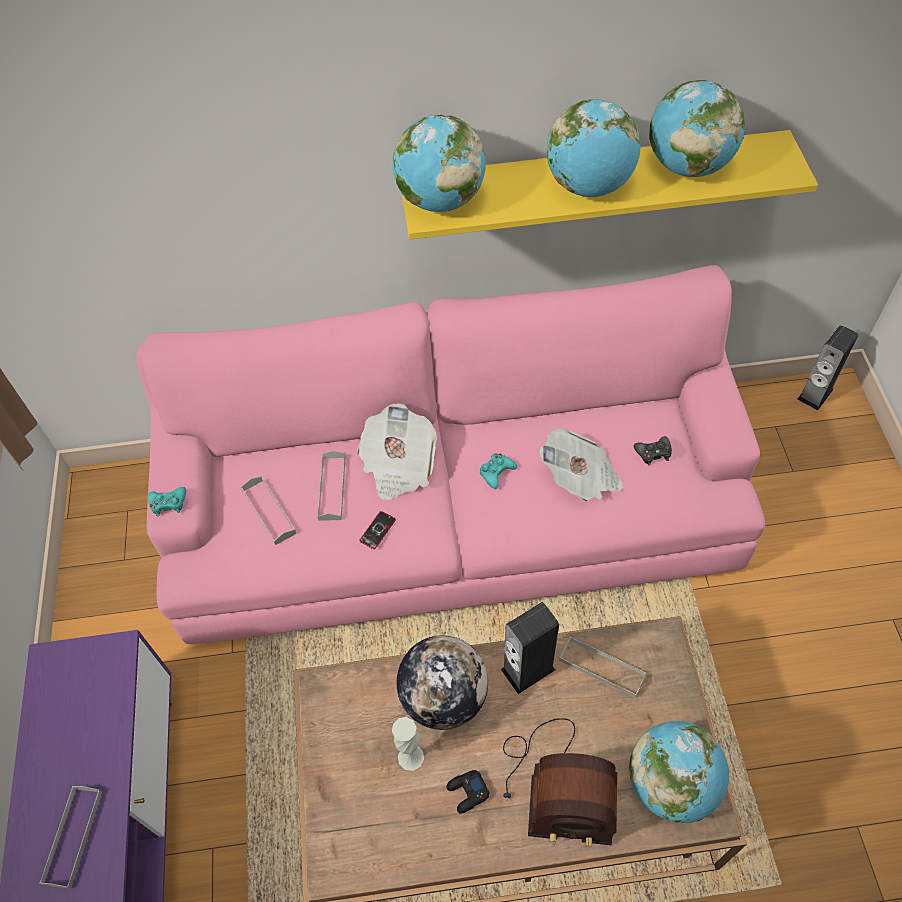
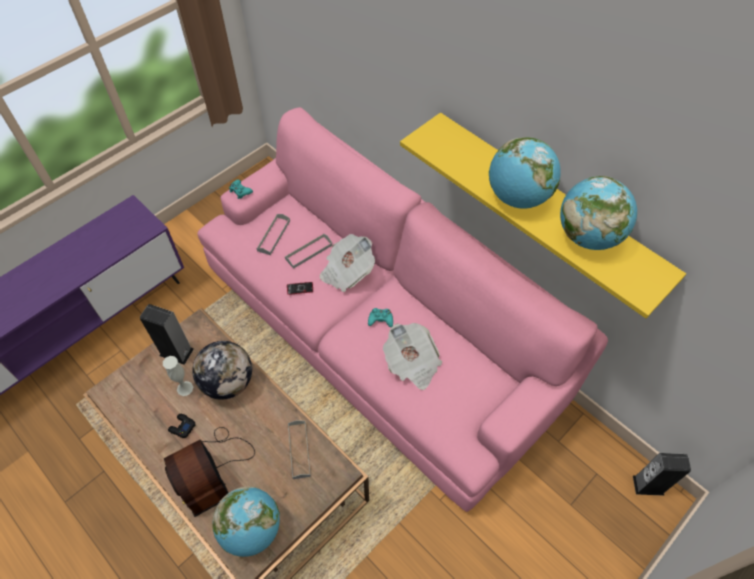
camera: 50 degrees right, 0 degrees up
grey tray [39,786,102,889] -> none
globe [392,114,486,212] -> none
speaker [501,602,559,694] -> speaker moved to [140,304,194,365]
black game controller [633,436,672,465] -> none

